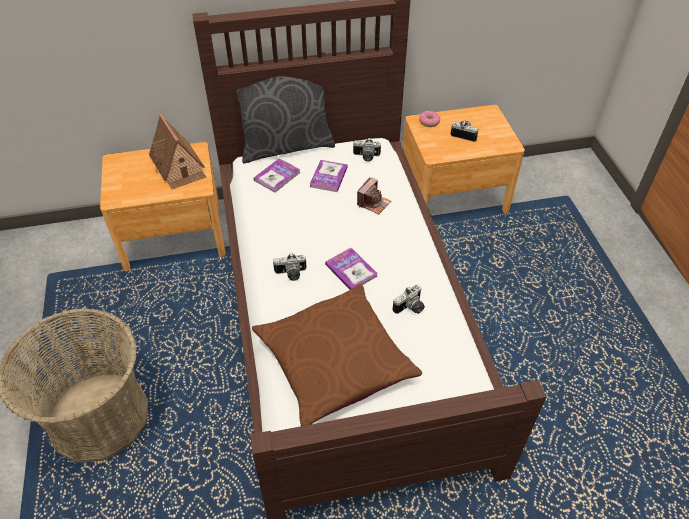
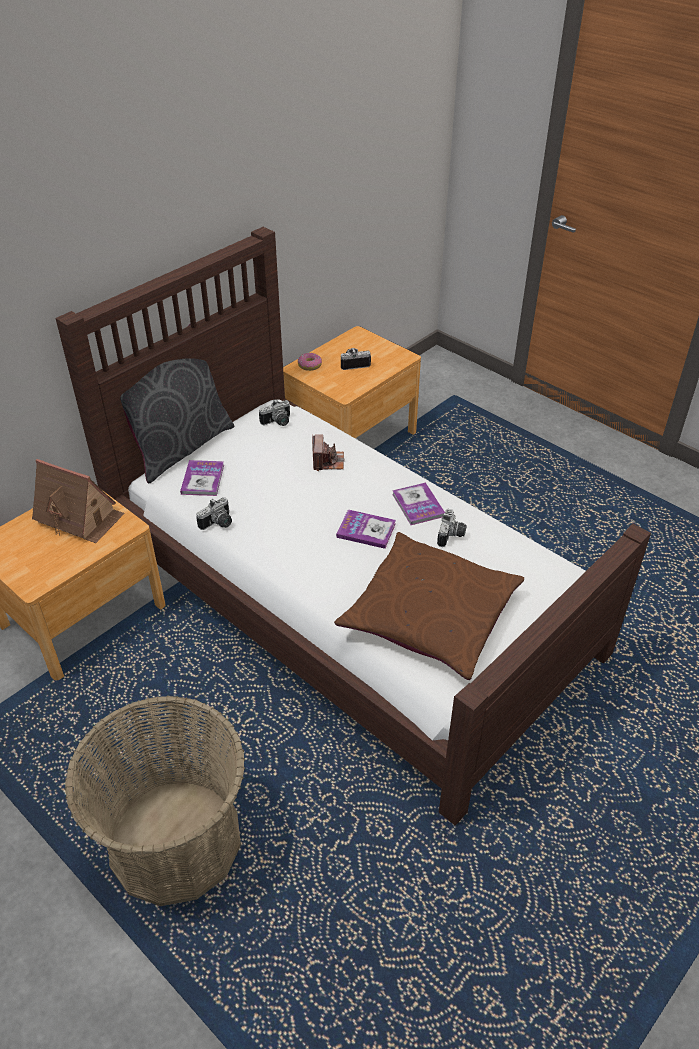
camera: 35 degrees left, 5 degrees down
camera [273,253,306,281] -> camera moved to [196,497,232,530]
book [310,160,348,192] -> book moved to [392,483,445,525]

